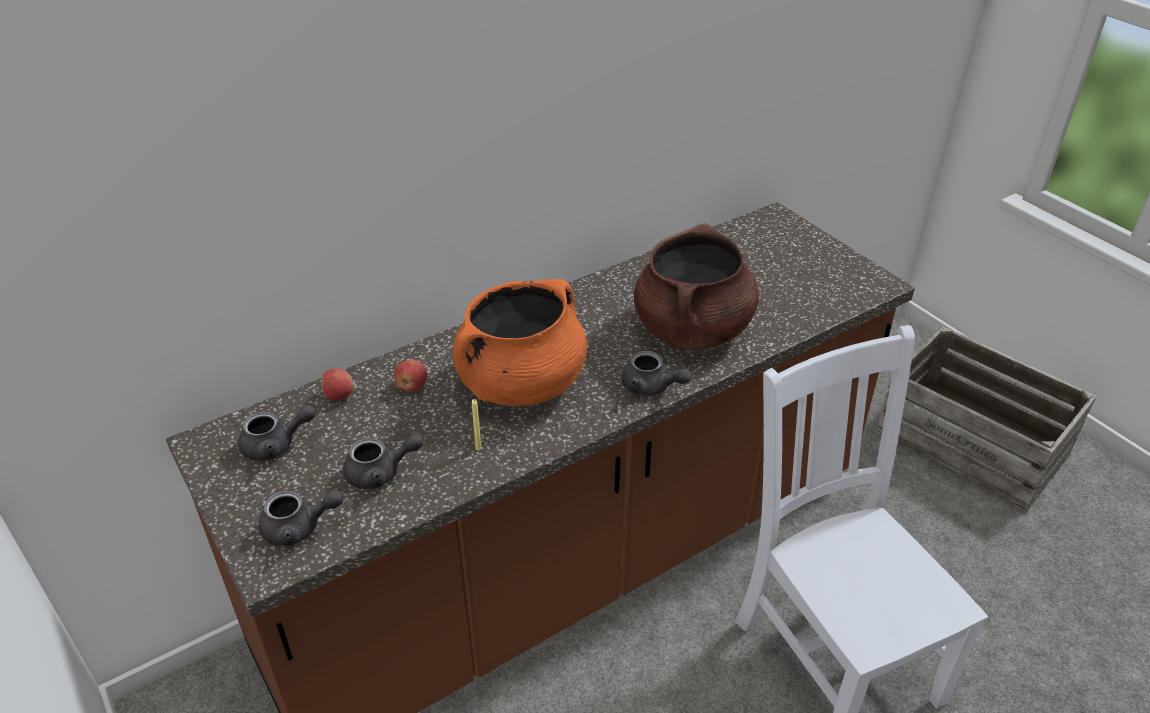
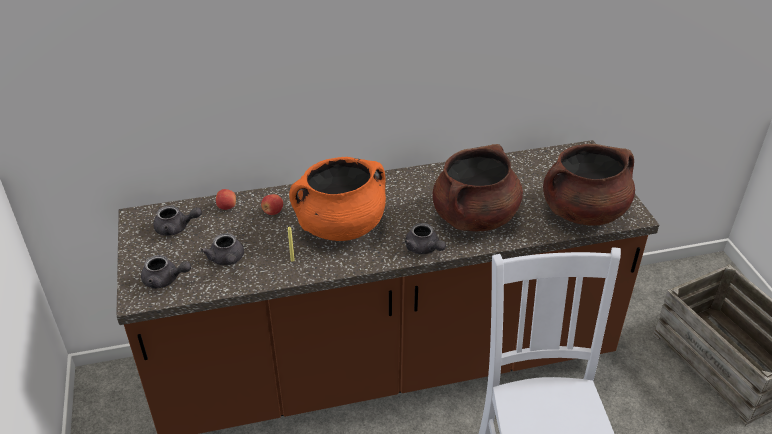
camera: 20 degrees right, 0 degrees up
grey teapot [343,433,424,489] -> grey teapot turned 60 degrees clockwise [201,233,244,265]
none -> brown cooking pot [543,144,635,226]

